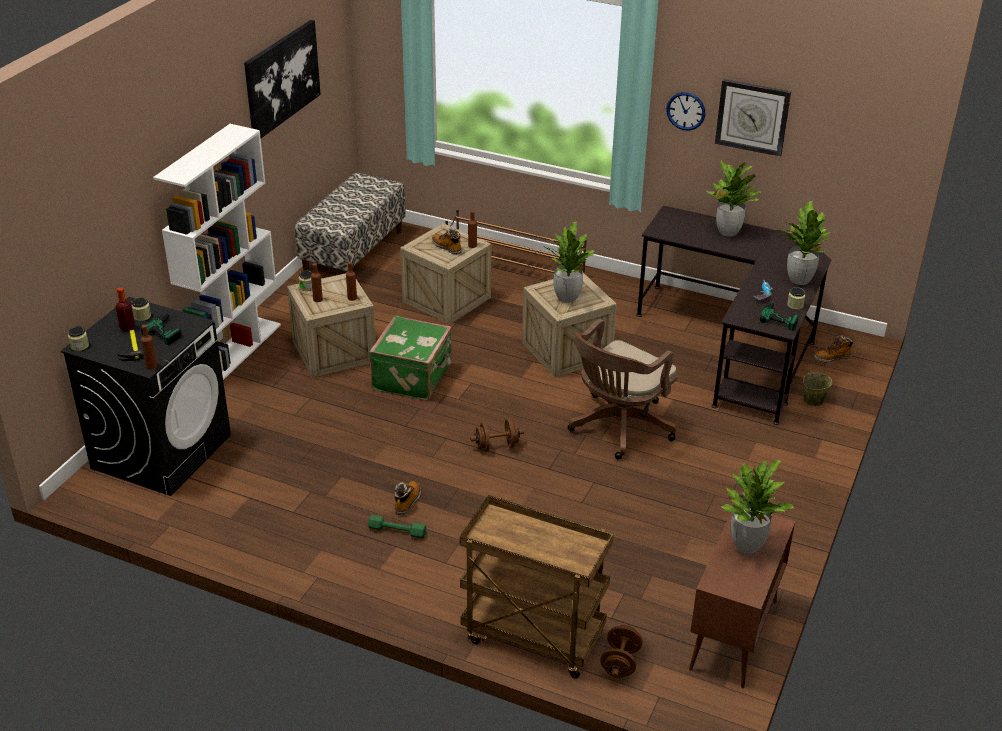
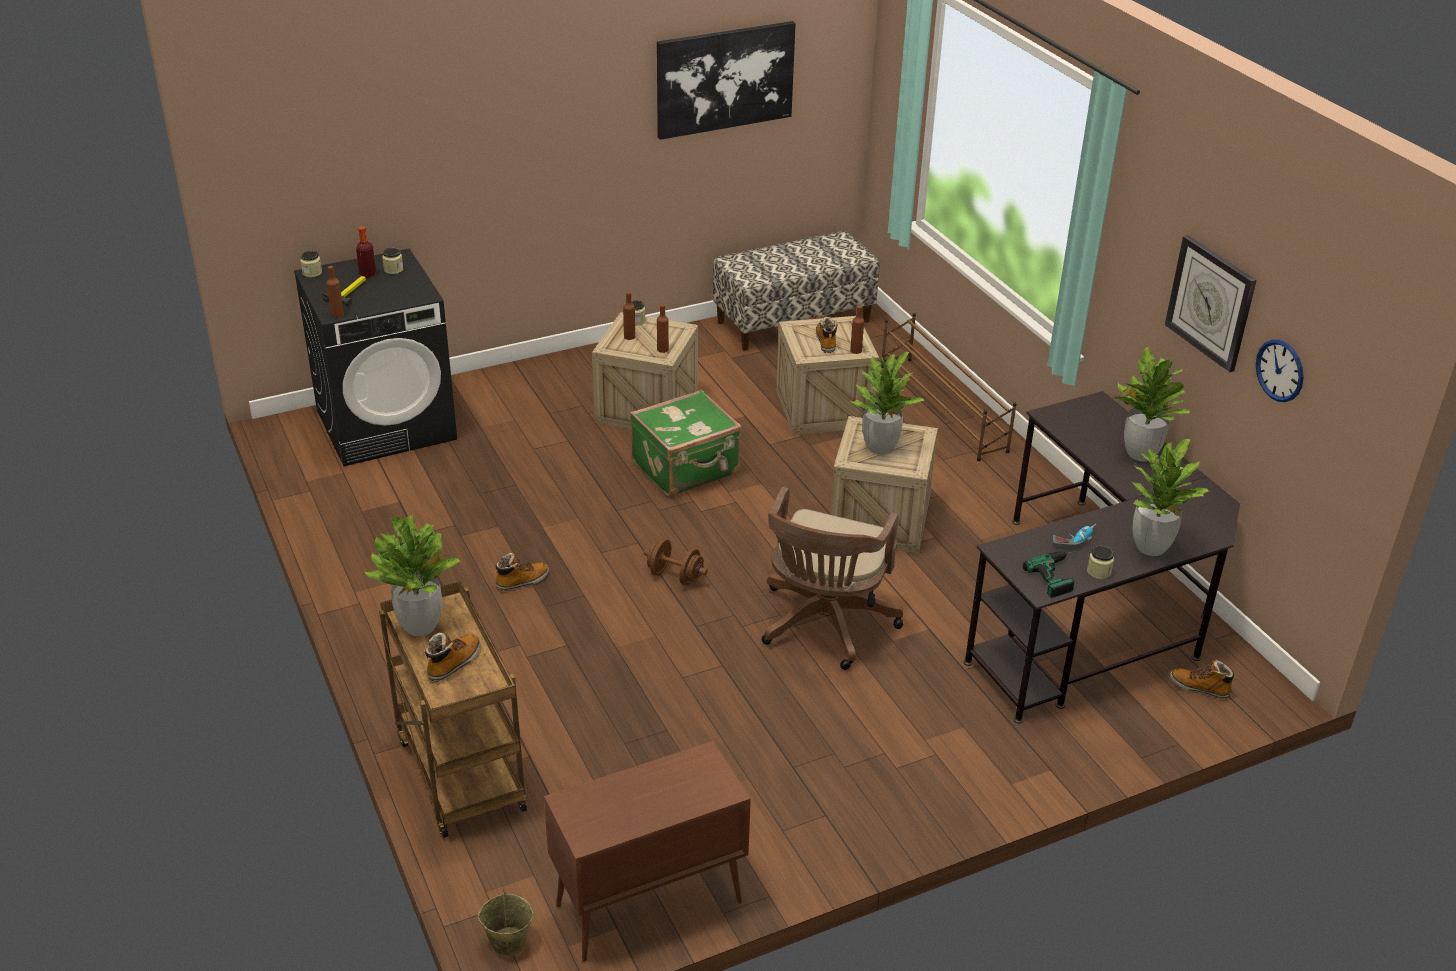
camera: 40 degrees right, 0 degrees up
power drill [141,311,182,345] -> none
white bookcase [153,124,281,380] -> none
green dumbbell [368,515,426,539] -> none
brown office chair [568,319,678,460] -> brown office chair turned 60 degrees counterclockwise [762,487,903,670]
brown dumbbell [600,625,643,678] -> none
wall clock [666,92,705,131] -> wall clock moved to [1256,339,1304,402]
potted plant [720,460,794,554] -> potted plant moved to [364,515,460,636]
beige bucket [803,367,832,406] -> beige bucket moved to [478,889,533,956]
none -> boot [425,633,480,682]

